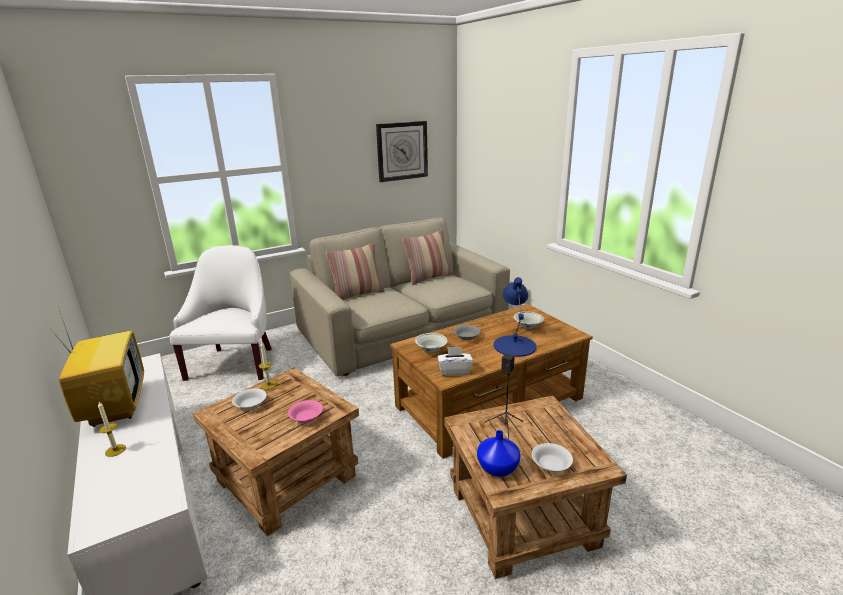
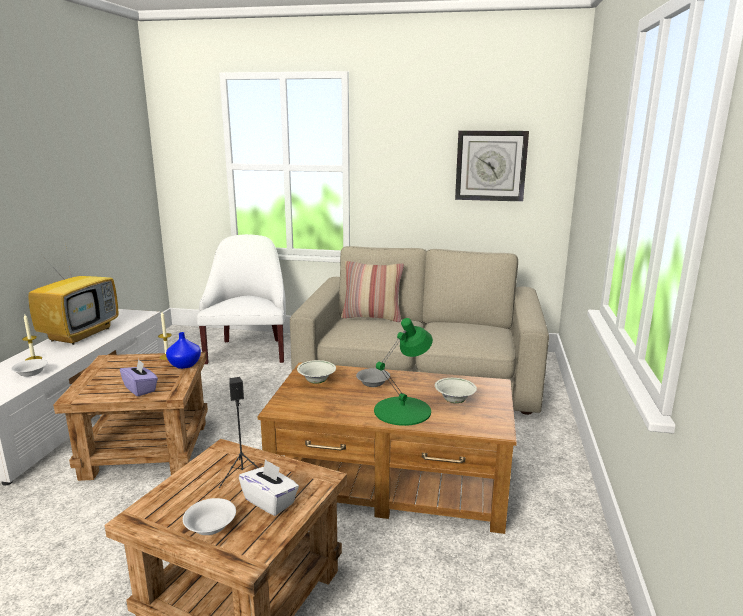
camera: 40 degrees right, 5 degrees down
white armchair [169,245,272,381] -> white armchair turned 45 degrees counterclockwise [197,234,286,364]
white bowl [232,388,267,410] -> white bowl moved to [11,359,48,377]
pink bowl [288,400,323,423] -> purple tissue box [120,359,158,396]
pillow [402,230,452,285] -> none
white tissue box [438,347,473,376] -> white tissue box moved to [239,459,299,516]
blue vase [477,430,521,477] -> blue vase moved to [166,332,201,369]
blue table lamp [494,277,537,357] -> green table lamp [374,318,433,426]

